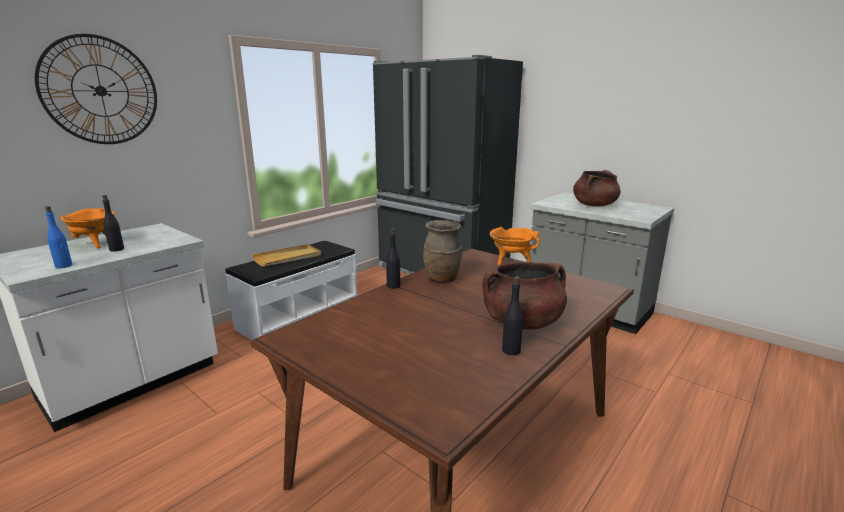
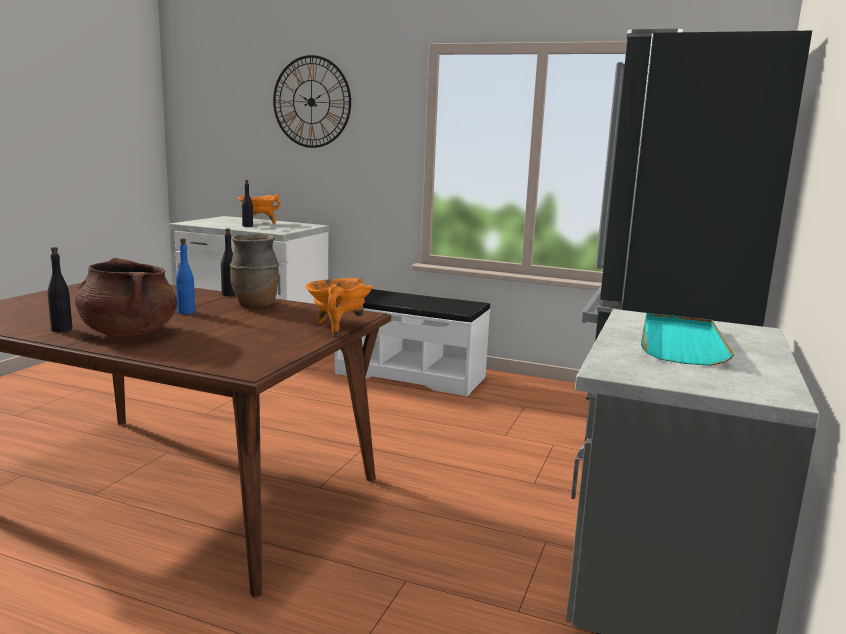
camera: 70 degrees right, 5 degrees down
blue bottle [45,206,72,268] -> blue bottle moved to [176,238,195,314]
beige tray [252,244,321,267] -> none
brown cooking pot [573,170,620,207] -> turquoise tray [641,313,734,366]

